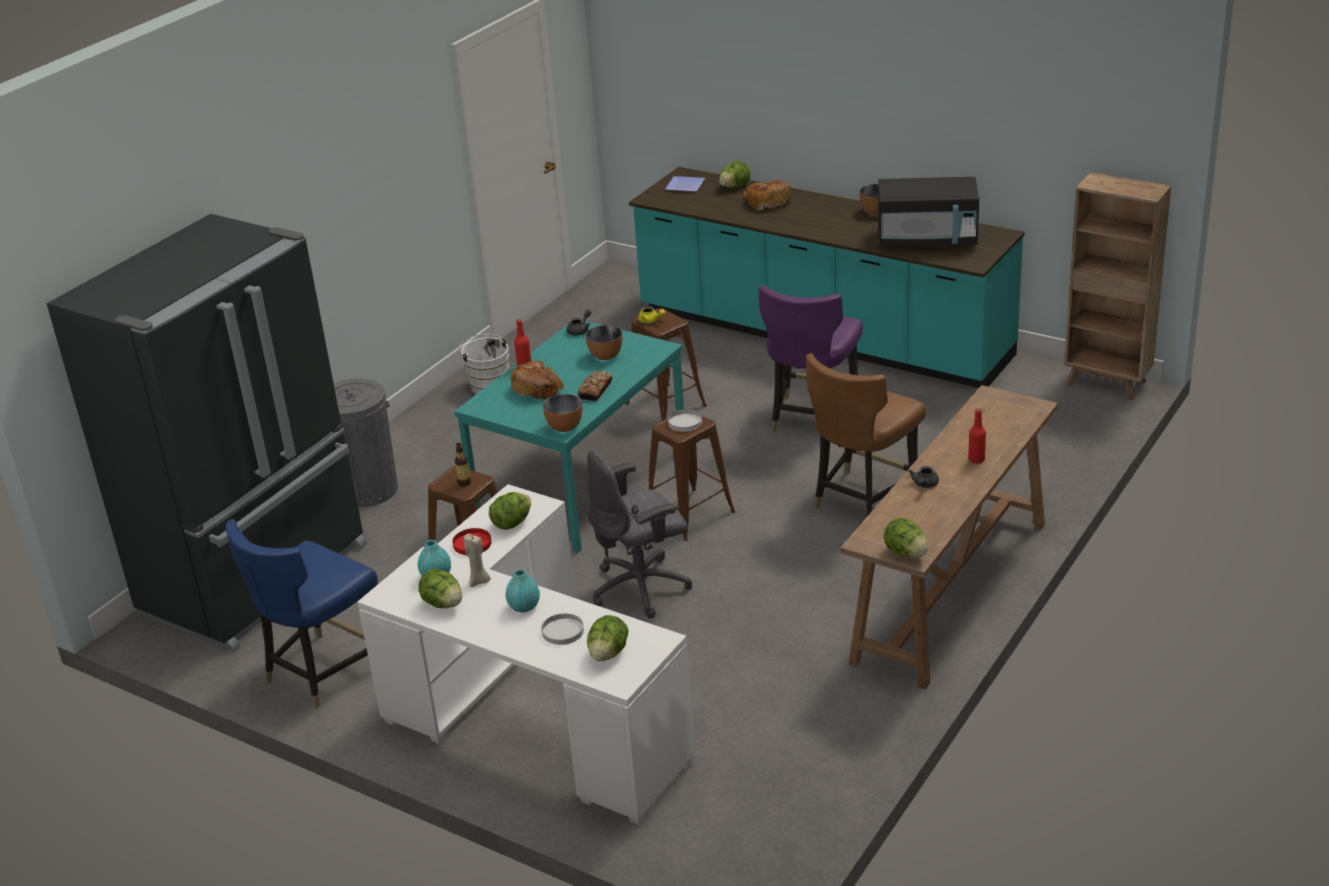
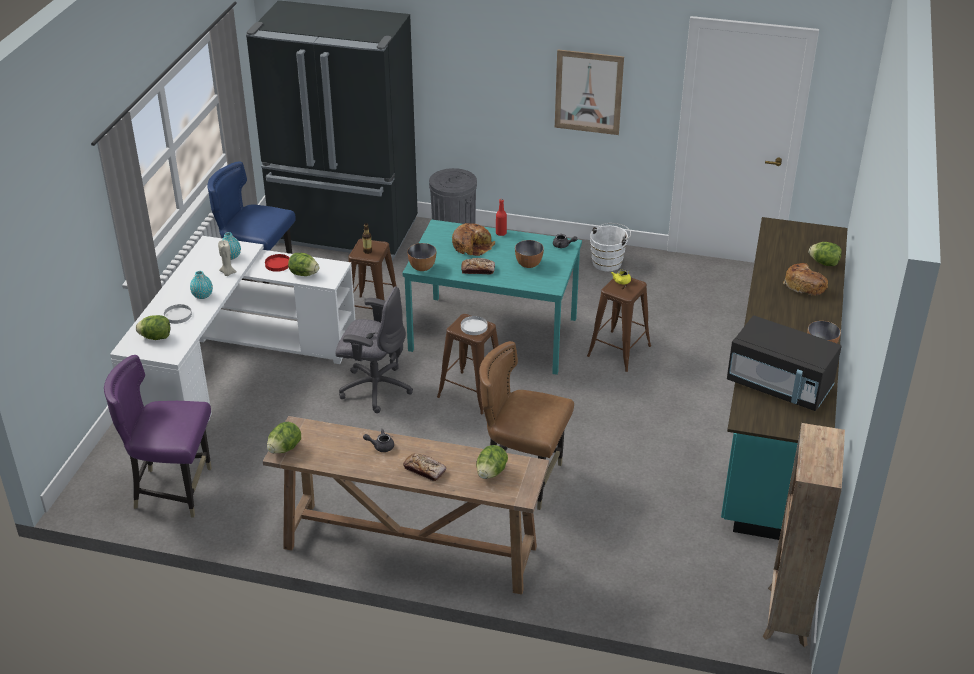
camera: 70 degrees right, 5 degrees up
lettuce [418,568,462,608] -> lettuce moved to [476,445,508,479]
grey office chair [587,450,692,618] -> grey office chair turned 150 degrees clockwise [335,286,413,413]
plate [665,176,705,192] -> none
purple chair [759,285,863,432] -> purple chair moved to [104,355,212,517]
black microwave [878,177,979,247] -> black microwave turned 45 degrees counterclockwise [727,315,842,411]
red bottle [968,408,986,464] -> bread [403,453,446,481]
none -> picture [555,49,624,135]

